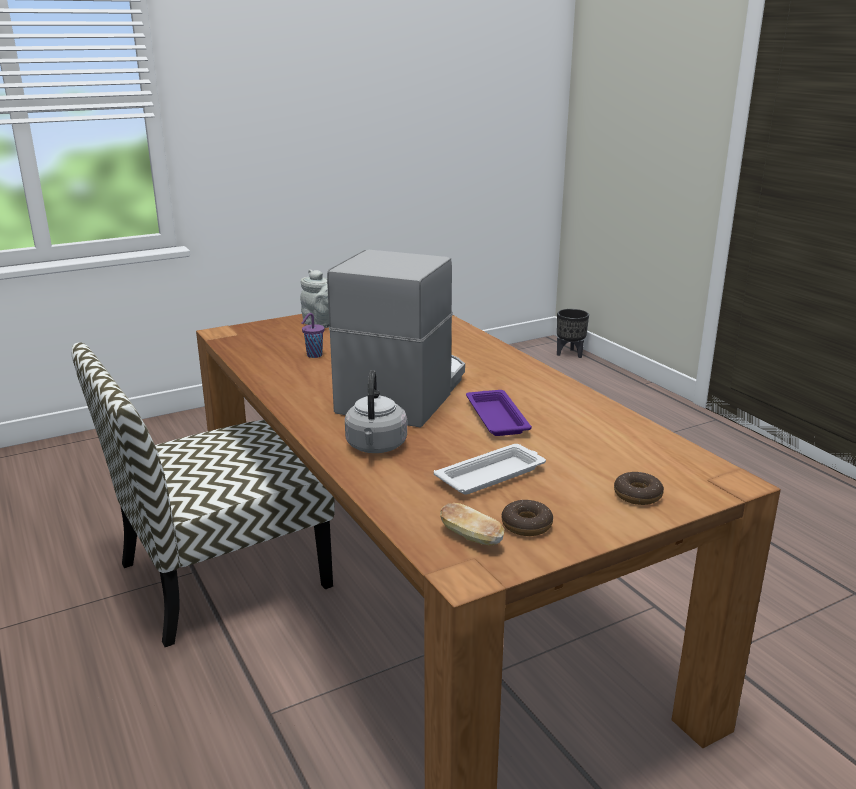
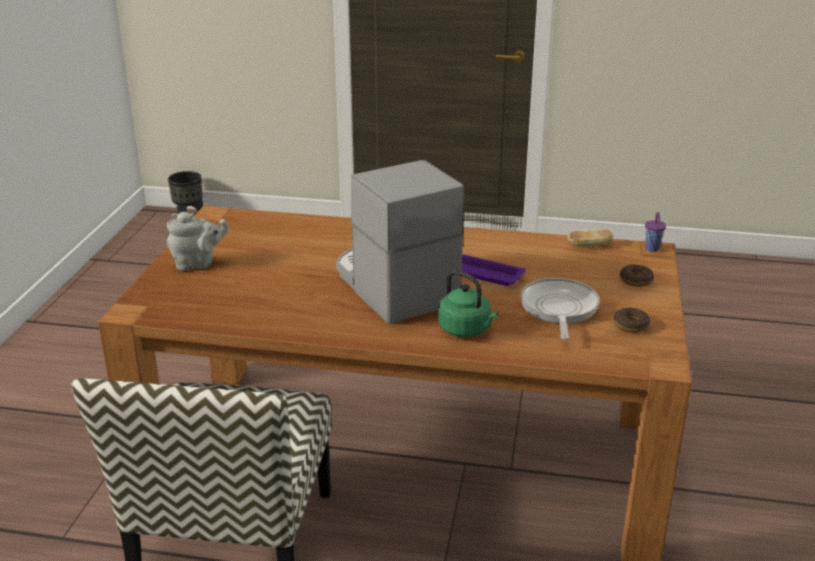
camera: 50 degrees left, 5 degrees up
purple cup [302,313,324,358] -> purple cup moved to [645,212,666,252]
grey kettle [345,370,407,453] -> green kettle [438,270,498,337]
white tray [434,444,546,495] -> frying pan [520,278,599,339]
bread [440,503,504,545] -> bread moved to [568,229,613,247]

